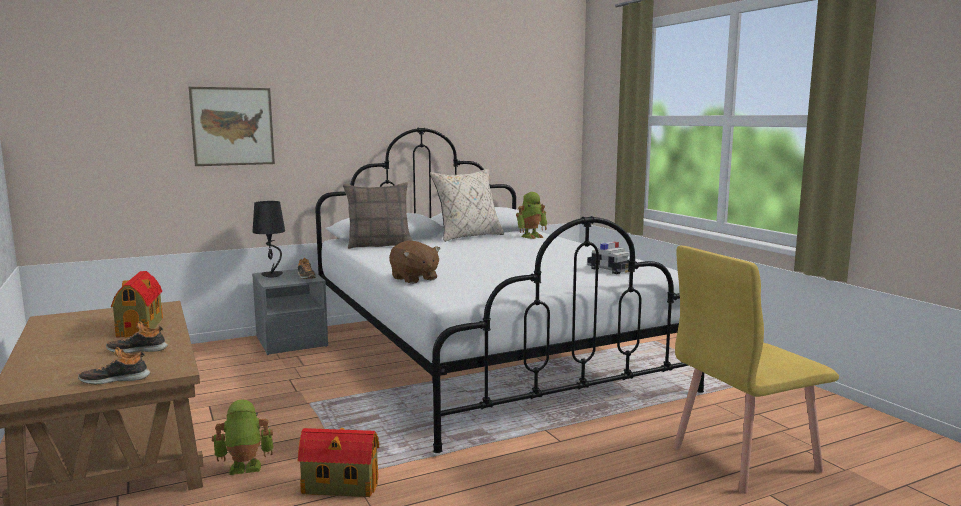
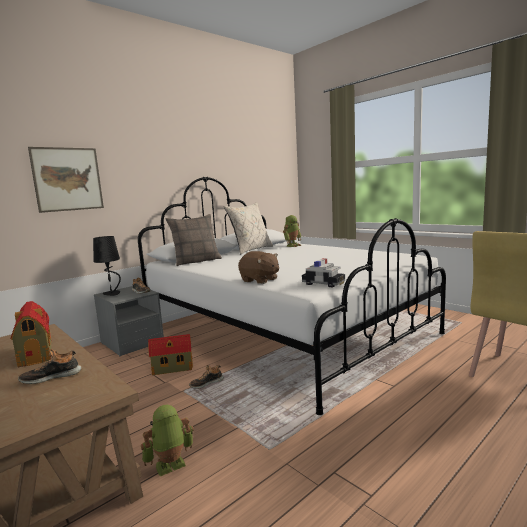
camera: 15 degrees left, 0 degrees up
shoe [78,347,150,384] -> shoe moved to [189,365,224,389]
toy house [297,428,379,497] -> toy house moved to [148,334,193,375]
toy car [587,241,630,274] -> toy car moved to [302,258,345,287]

